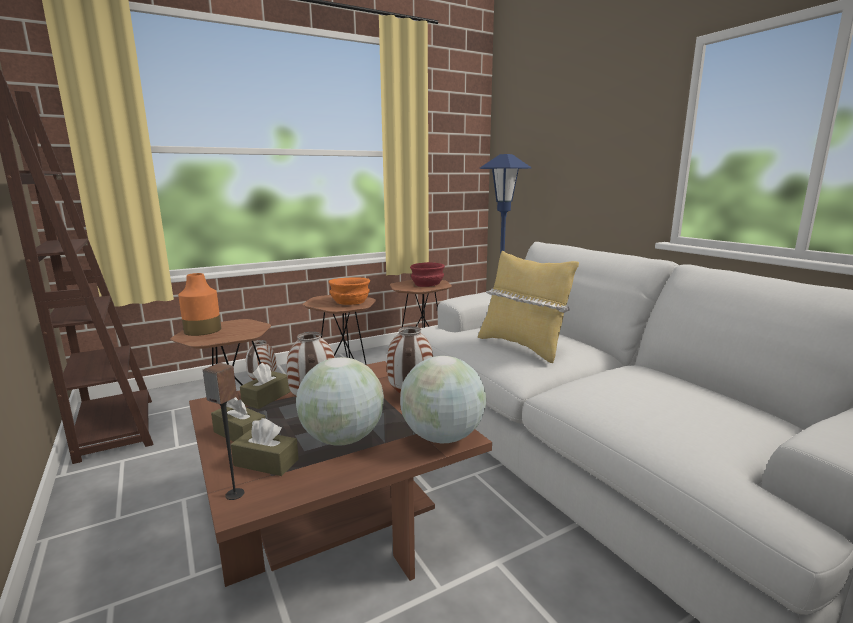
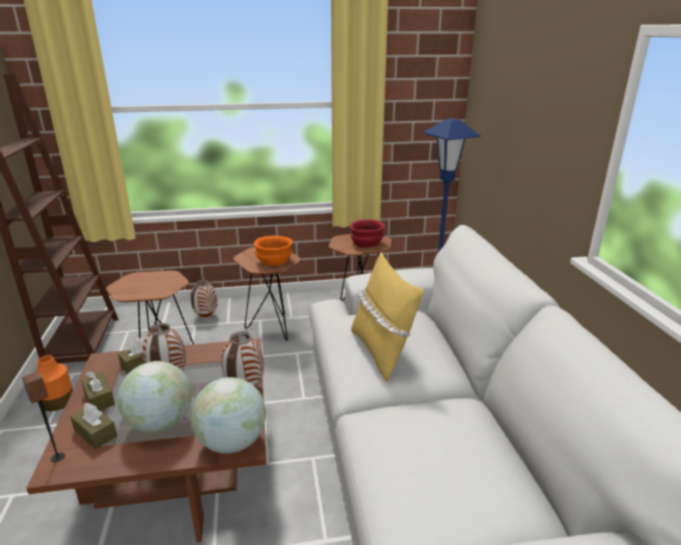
camera: 20 degrees right, 10 degrees up
orange vase [178,273,221,336] -> orange vase moved to [34,355,73,411]

